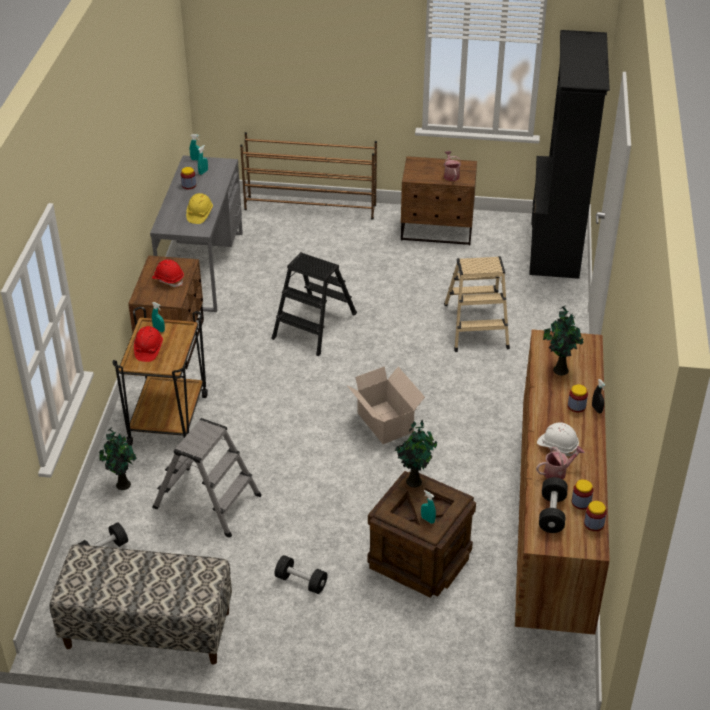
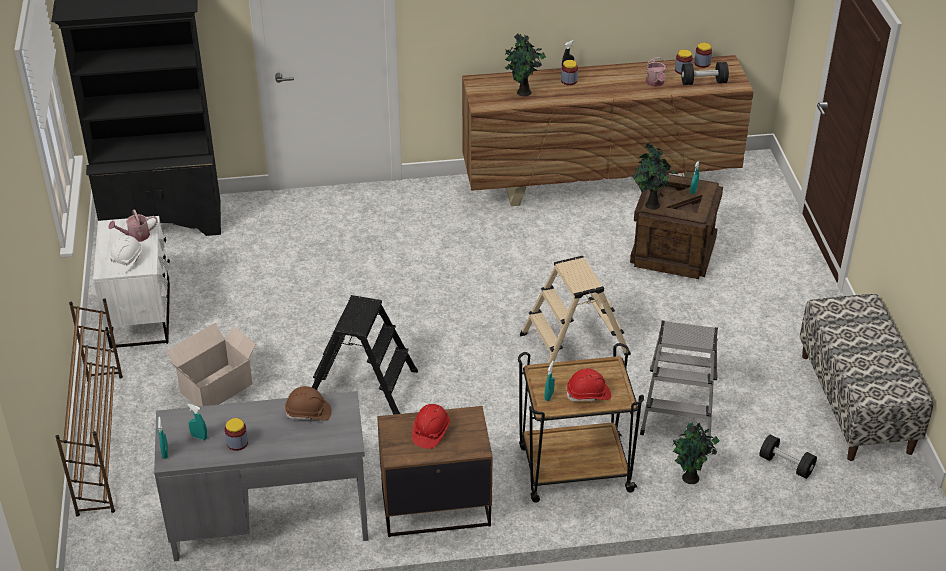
camera: 105 degrees left, 0 degrees up
yellow hard hat [186,193,213,224] -> brown hard hat [285,386,332,420]
black dumbbell [275,555,328,594] -> none
cardboard box [348,366,425,444] -> cardboard box moved to [166,323,256,407]
brown nightstand [401,156,477,245] -> white nightstand [93,216,170,349]
beige step ladder [444,256,510,352] -> beige step ladder moved to [520,256,631,363]
watering can [536,446,585,479] -> watering can turned 150 degrees counterclockwise [646,57,667,87]
white hard hat [537,423,579,457] -> white hard hat moved to [108,235,143,273]

